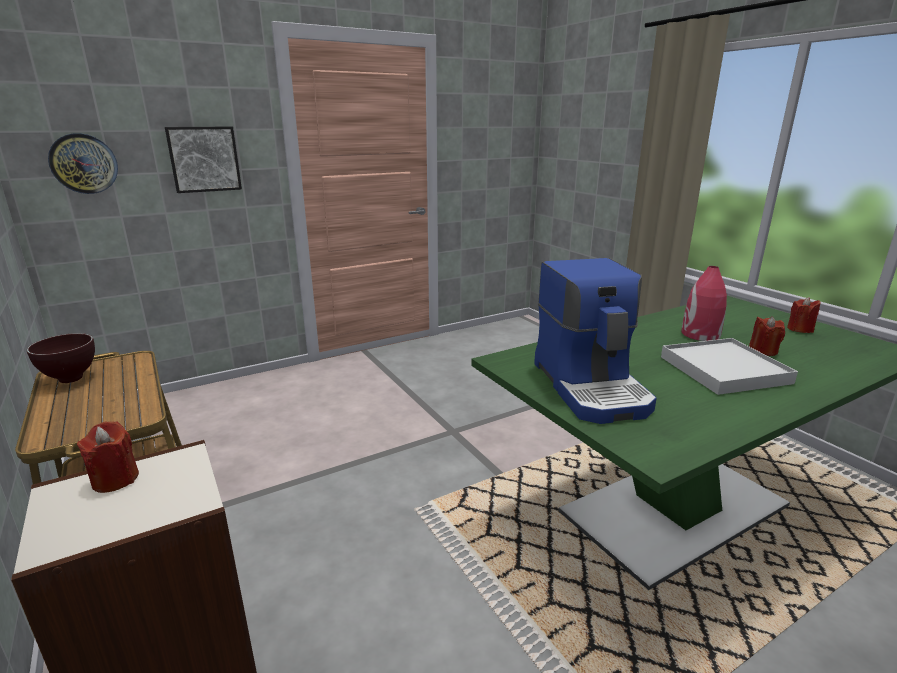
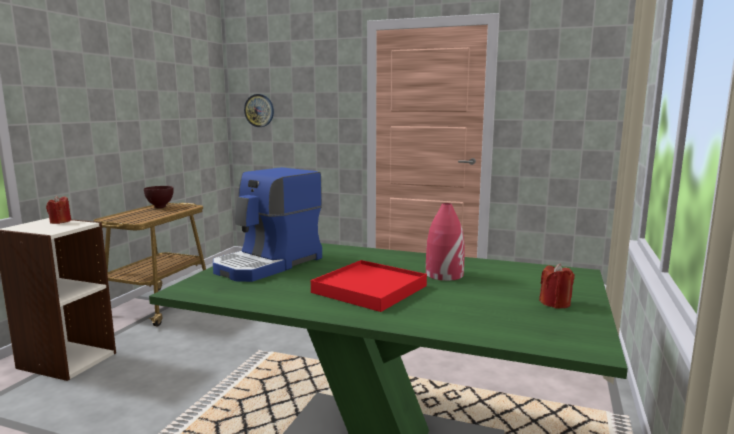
camera: 50 degrees right, 10 degrees down
picture [165,127,242,193] -> none
white tray [661,338,798,395] -> red tray [311,260,427,312]
red candle [749,316,785,356] -> none

